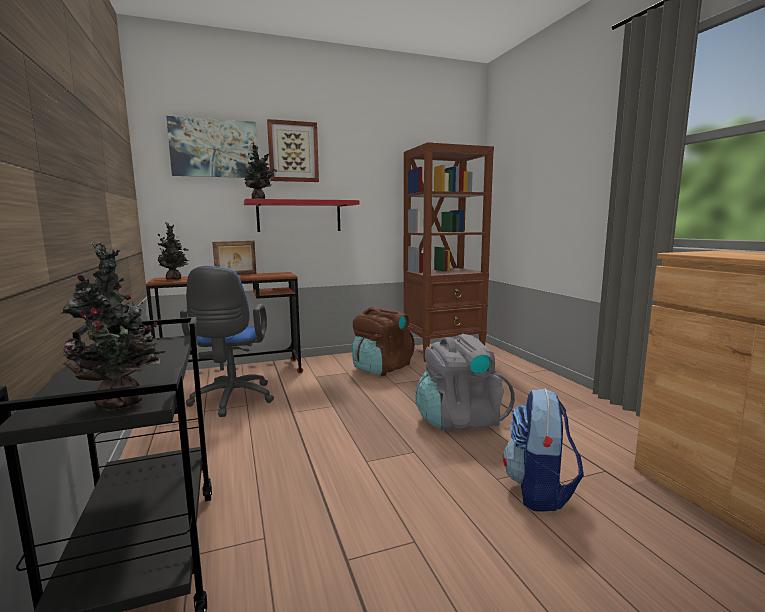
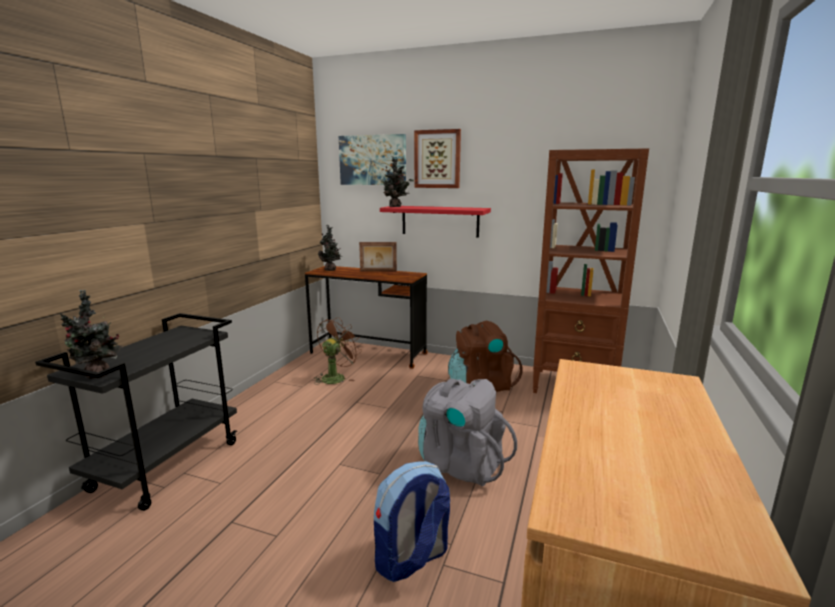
camera: 40 degrees right, 5 degrees up
blue office chair [180,266,274,417] -> brown fan [314,317,362,385]

